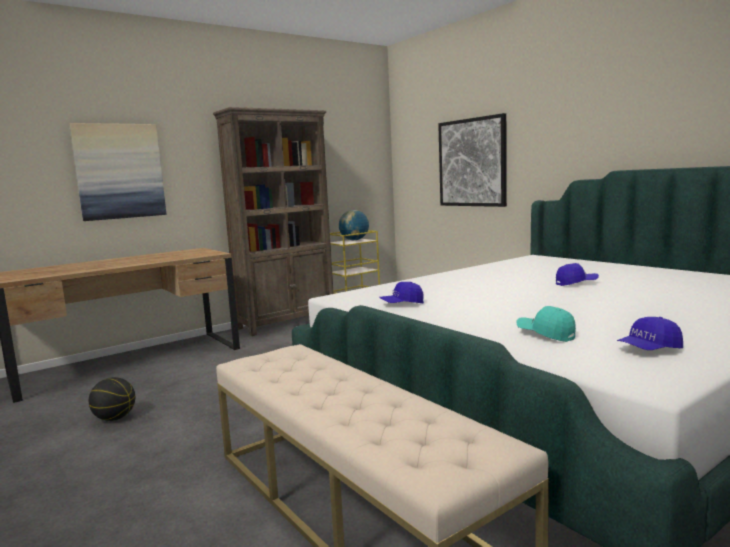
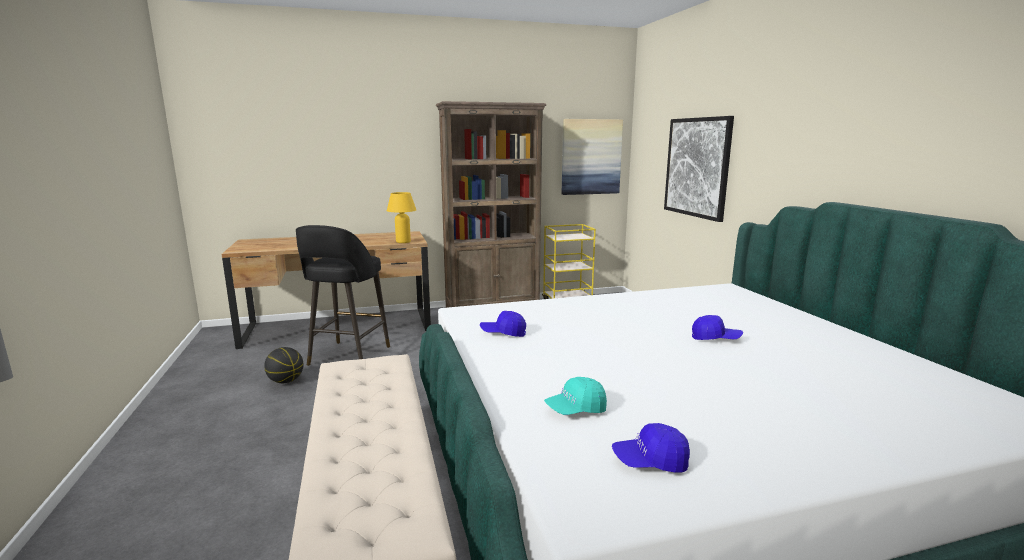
camera: 20 degrees right, 5 degrees up
picture [69,123,166,221] -> picture moved to [562,119,623,195]
globe [339,210,369,240] -> none
turquoise cap [516,306,576,342] -> turquoise cap turned 90 degrees counterclockwise [544,377,607,415]
none -> black stool [296,225,390,366]
none -> yellow table lamp [387,192,416,243]

